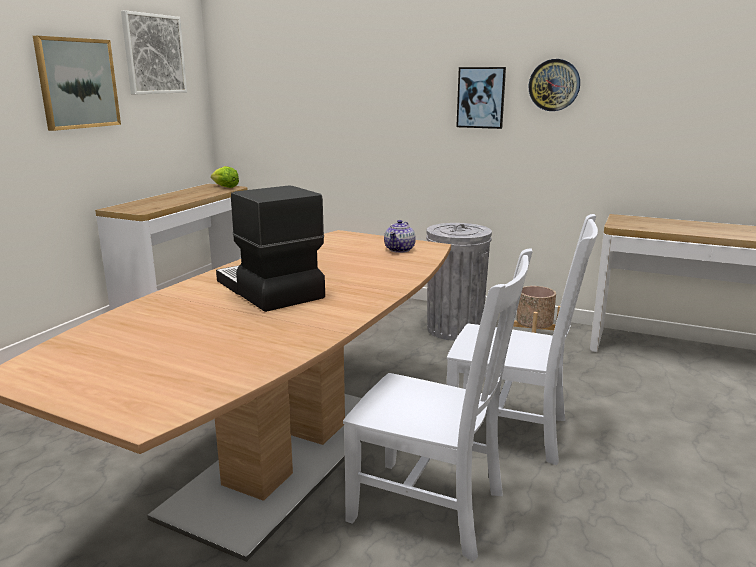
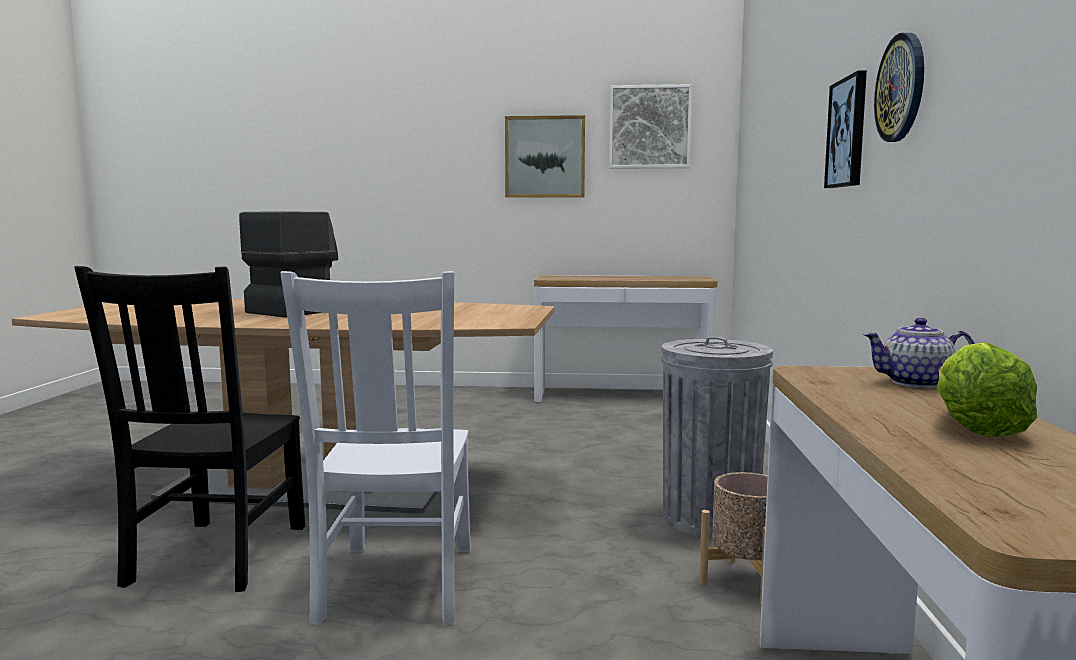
camera: 70 degrees right, 10 degrees down
lettuce [211,166,239,188] -> lettuce moved to [937,342,1037,437]
white chair [343,248,533,561] -> black chair [74,266,305,592]
teapot [384,220,416,253] -> teapot moved to [863,318,975,388]

